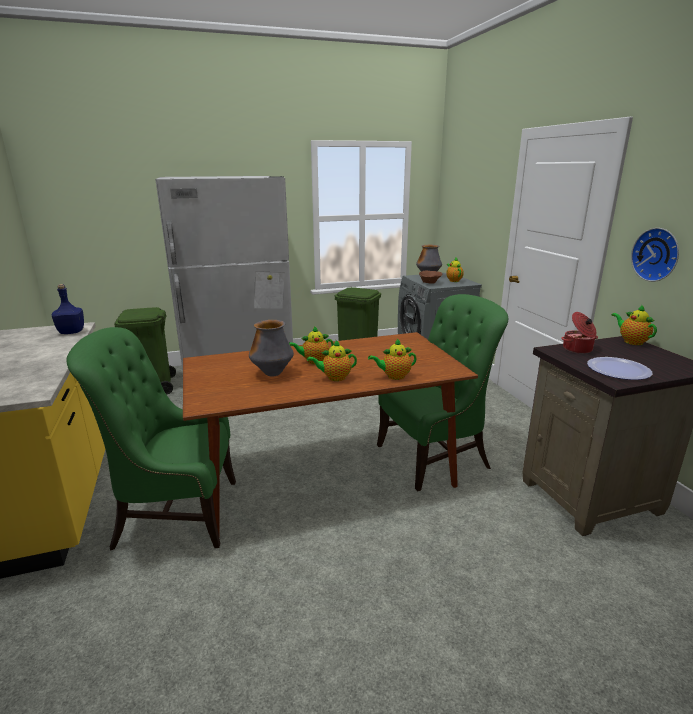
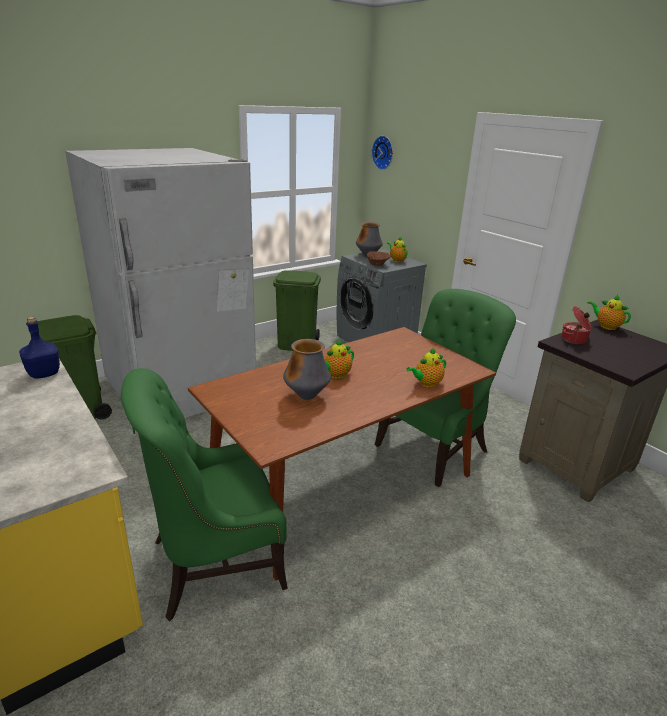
camera: 20 degrees left, 5 degrees up
teapot [307,340,357,381] -> none
plate [587,357,653,380] -> none
wall clock [631,228,679,282] -> wall clock moved to [371,136,393,170]

